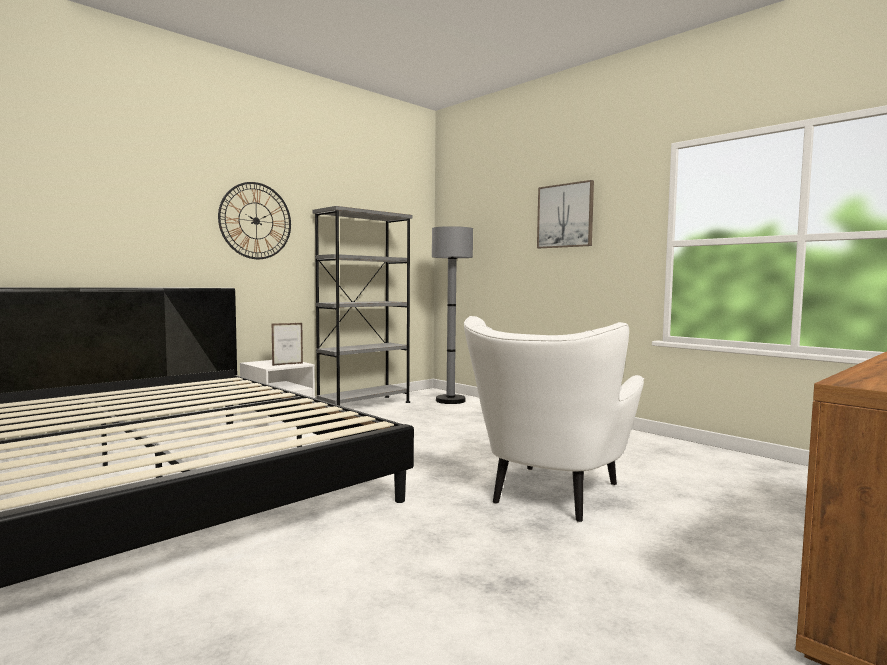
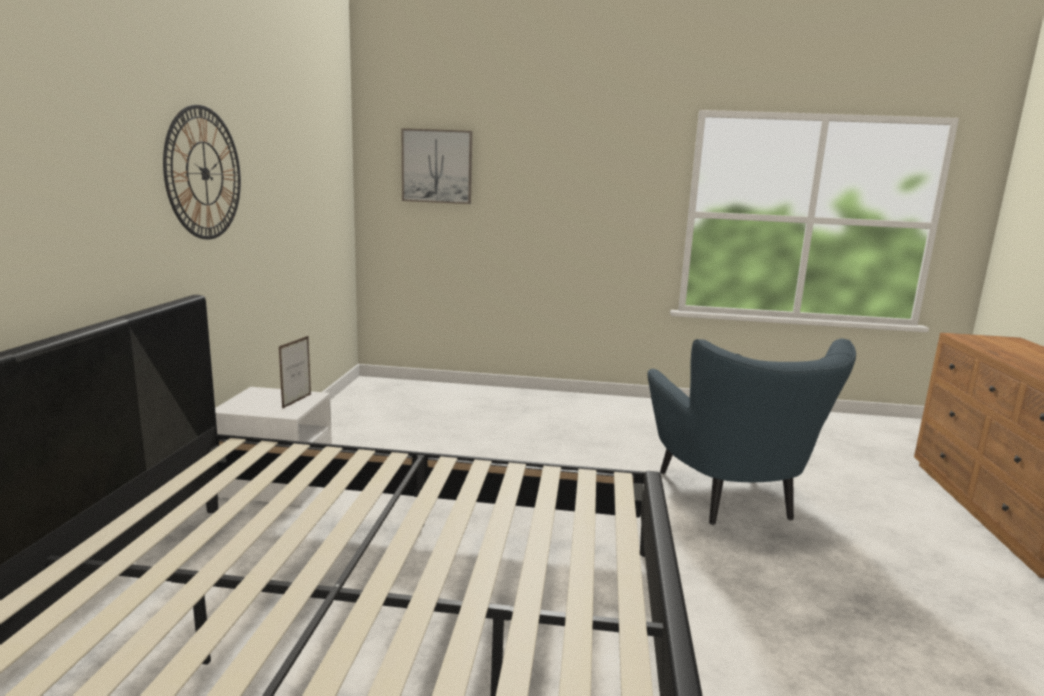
camera: 40 degrees left, 10 degrees up
grey bookcase [312,206,413,406] -> none
grey floor lamp [432,226,473,404] -> none
white armchair [464,316,644,523] -> blue armchair [648,339,856,525]
picture [537,180,594,248] -> picture moved to [402,128,472,204]

